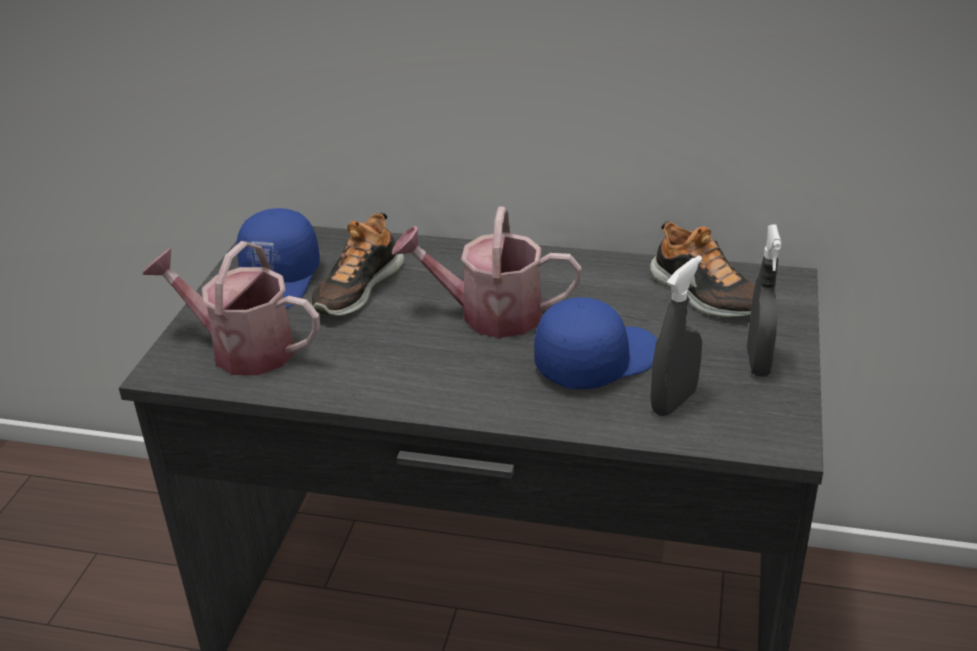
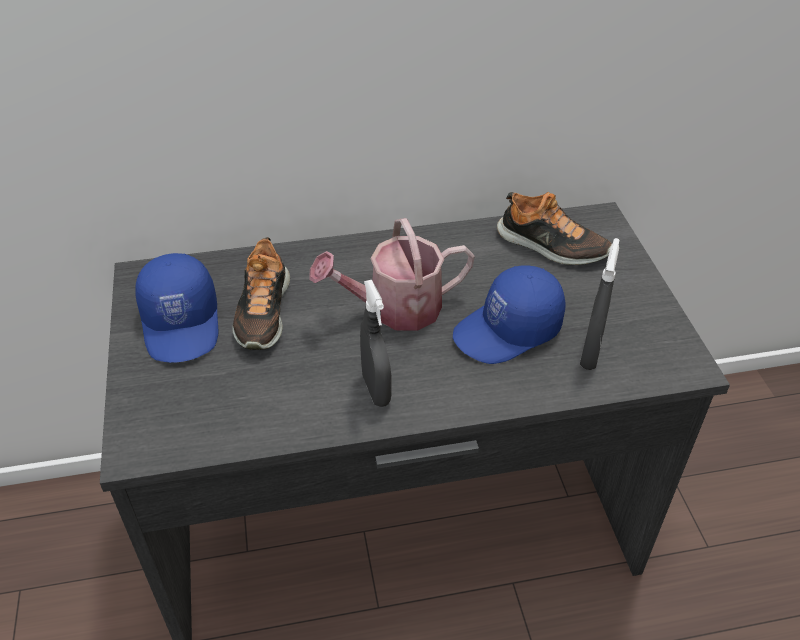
camera: 25 degrees left, 10 degrees up
watering can [142,241,320,375] -> none
blue cap [534,297,657,389] -> blue cap turned 150 degrees counterclockwise [453,265,566,364]
grey spray bottle [747,224,781,377] -> grey spray bottle moved to [360,280,391,407]

